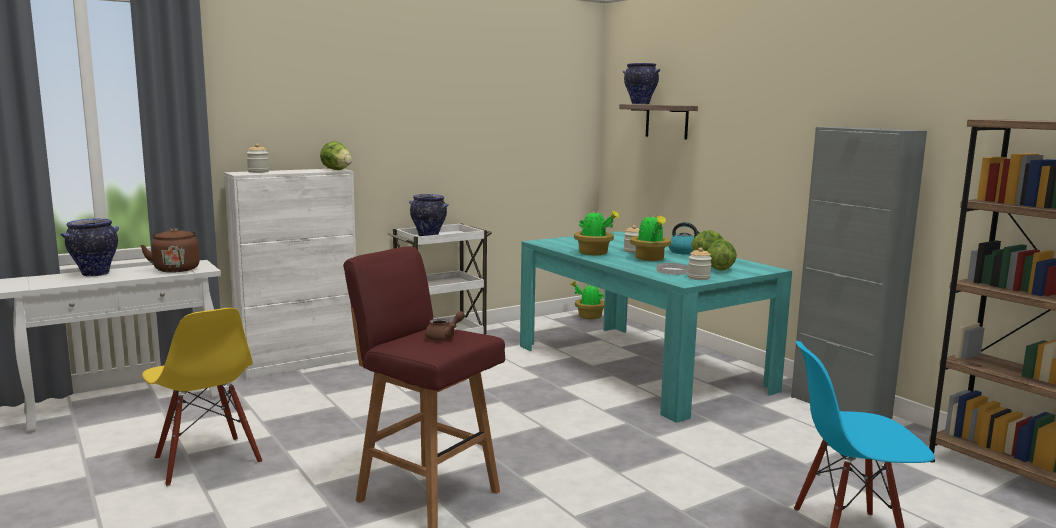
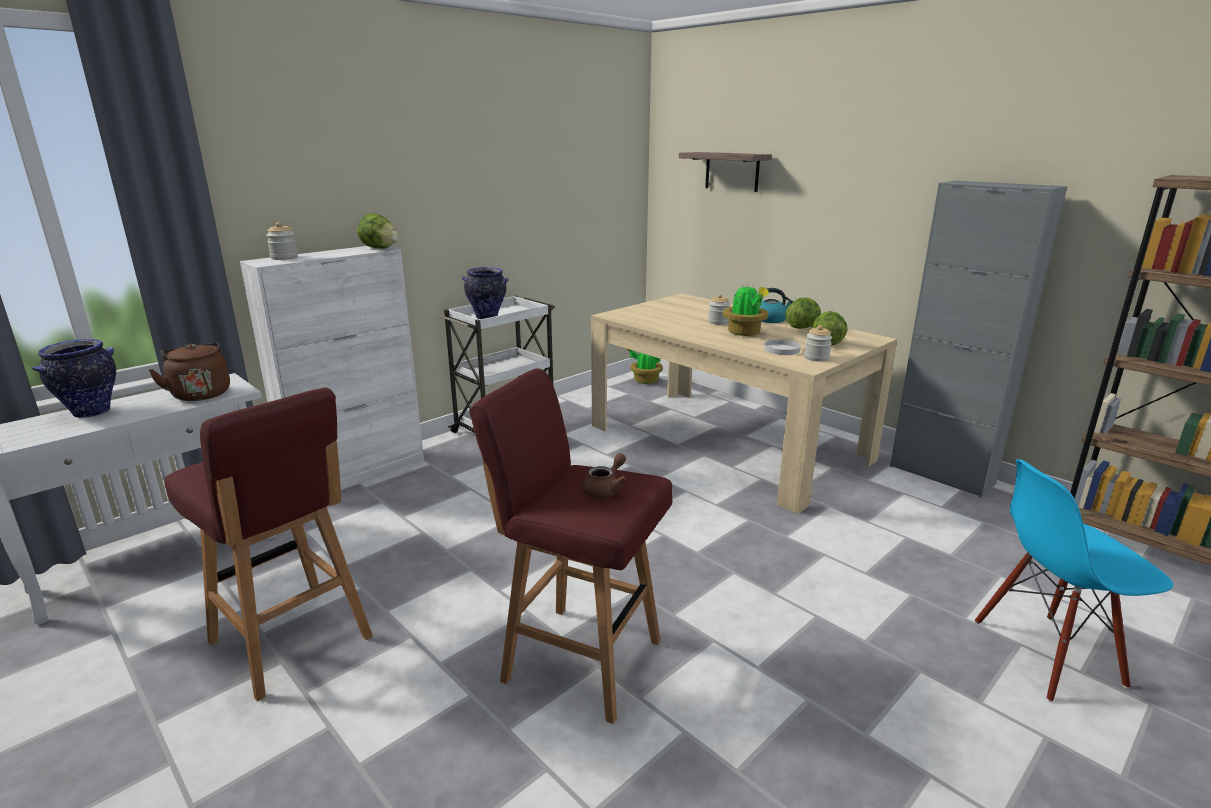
camera: 10 degrees left, 10 degrees up
yellow chair [142,308,263,487] -> red stool [164,388,373,702]
turquoise dining table [520,231,792,423] -> beige dining table [591,293,897,514]
potted plant [574,209,620,255] -> none
vase [623,63,660,105] -> none

